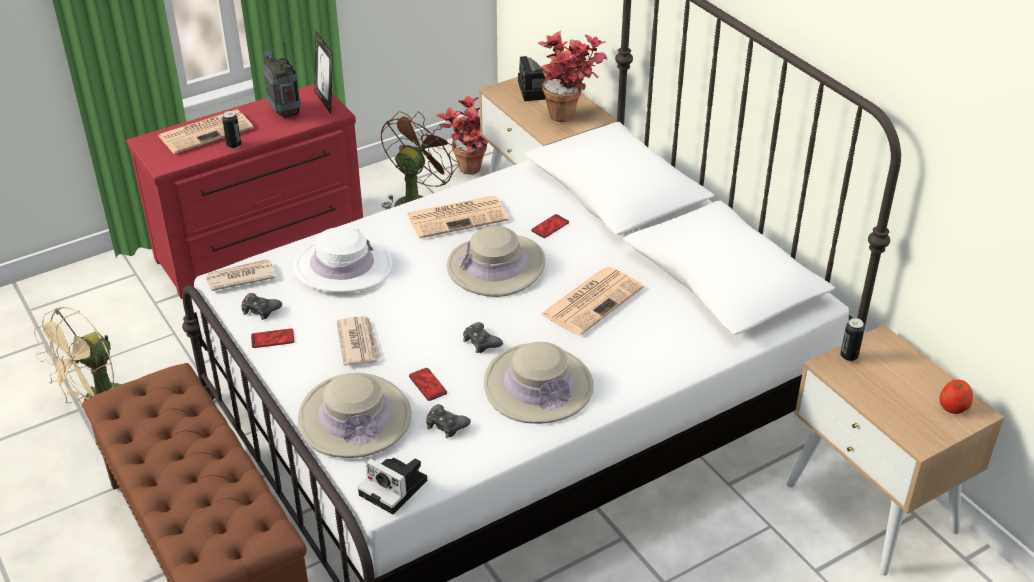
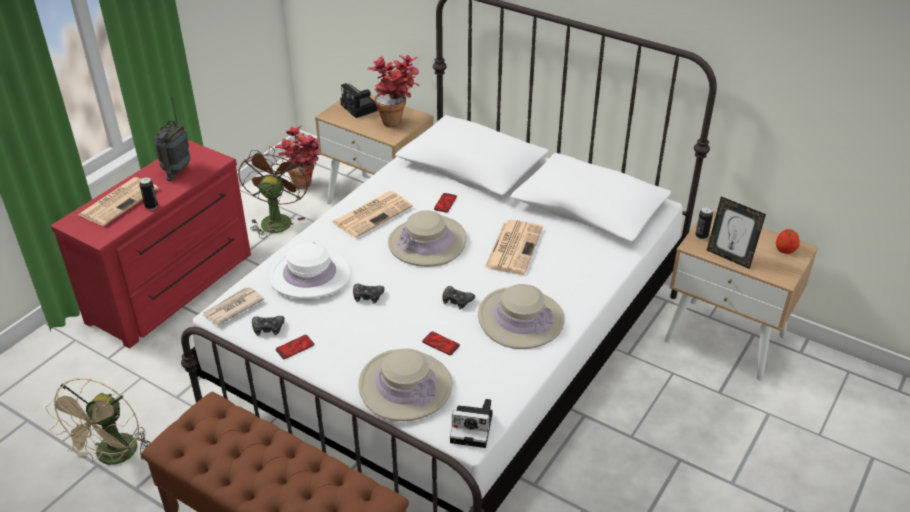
camera: 25 degrees left, 0 degrees up
radio [263,41,301,118] -> radio turned 105 degrees counterclockwise [154,96,190,181]
picture frame [314,32,333,114] -> picture frame moved to [707,196,766,269]
newspaper [337,316,382,366] -> none
black game controller [426,404,471,438] -> black game controller moved to [353,284,385,304]

